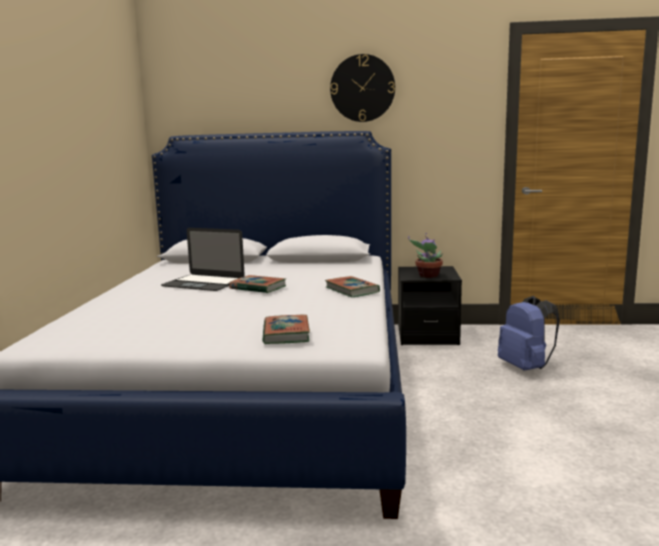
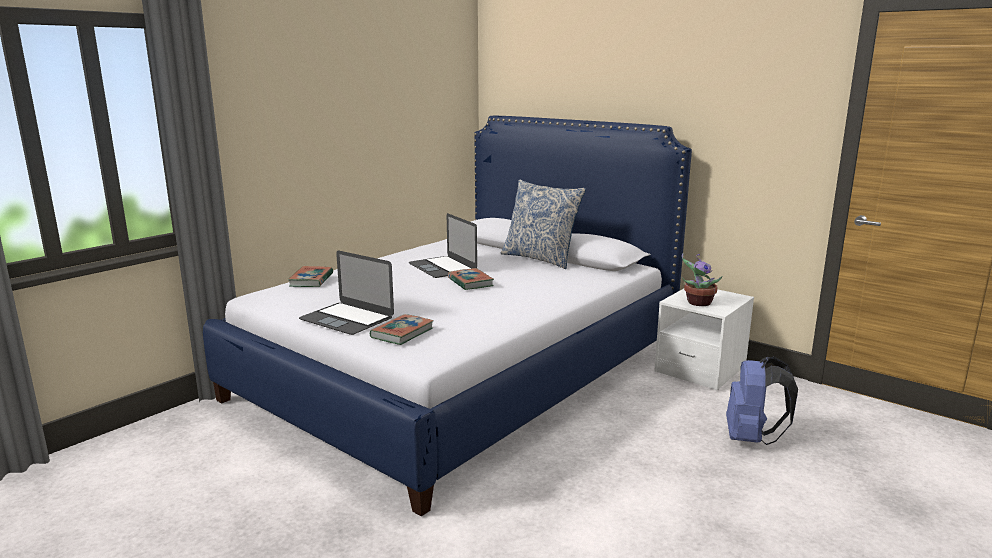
camera: 35 degrees right, 5 degrees up
book [325,276,380,297] -> book moved to [288,266,333,287]
wall clock [330,54,395,122] -> none
black nightstand [398,266,462,345] -> white nightstand [654,289,754,390]
none -> laptop [299,251,394,335]
none -> pillow [501,180,586,269]

